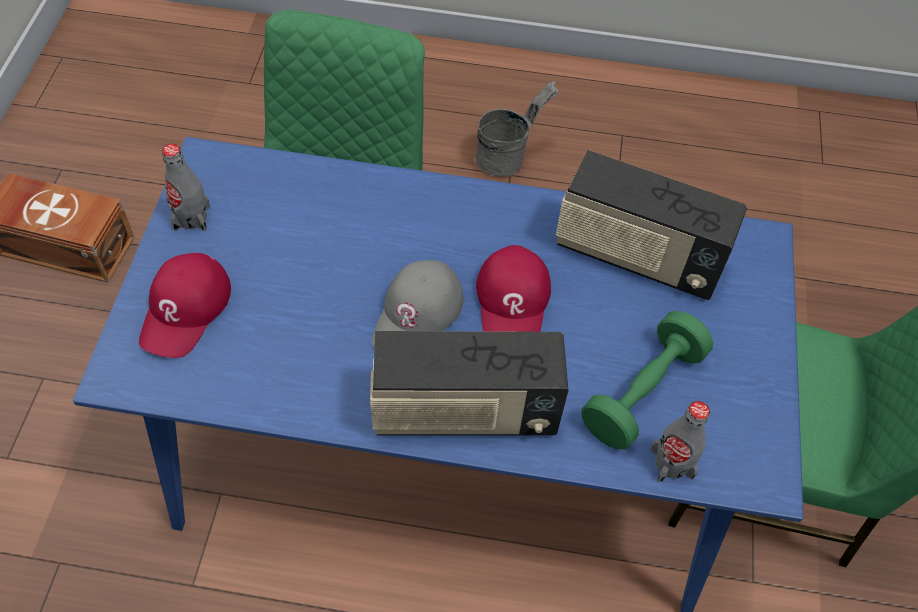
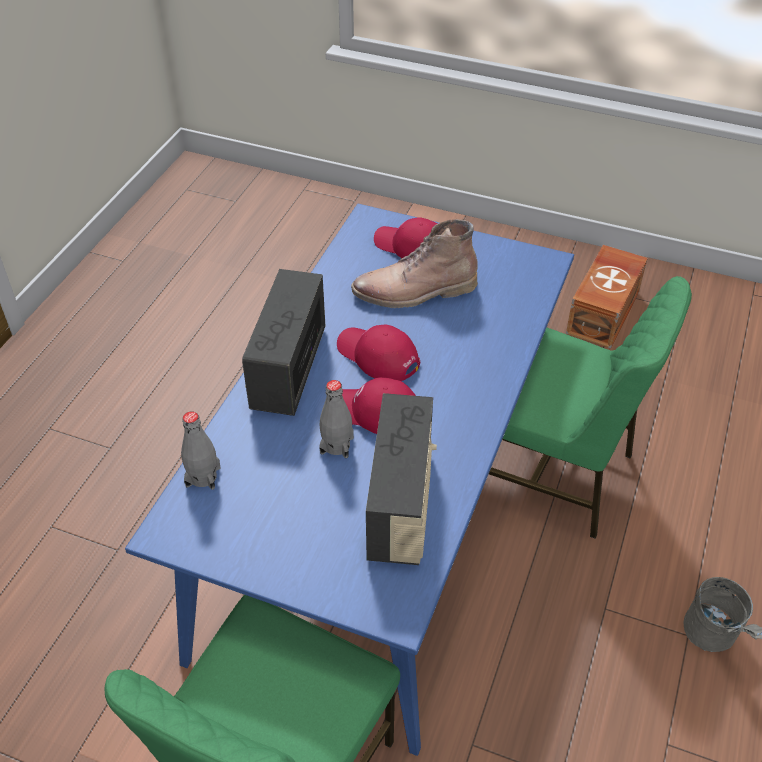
camera: 105 degrees right, 10 degrees down
grey bottle [162,144,210,231] -> grey bottle moved to [319,380,354,458]
grey cap [372,260,464,347] -> red cap [337,325,420,381]
radio [556,150,747,300] -> radio turned 150 degrees clockwise [366,393,437,565]
green dumbbell [581,311,713,449] -> none
none -> brown boot [351,219,478,308]

